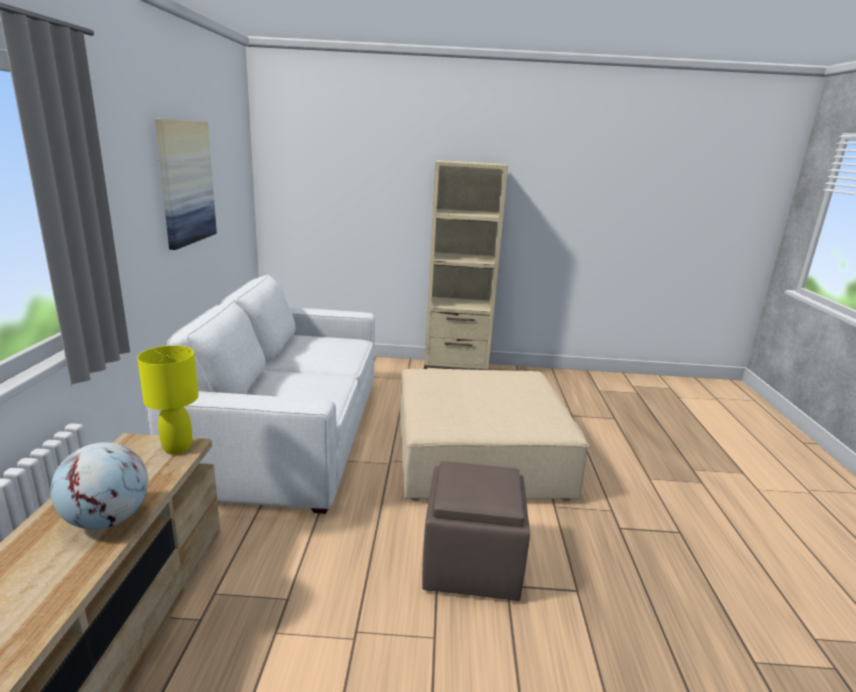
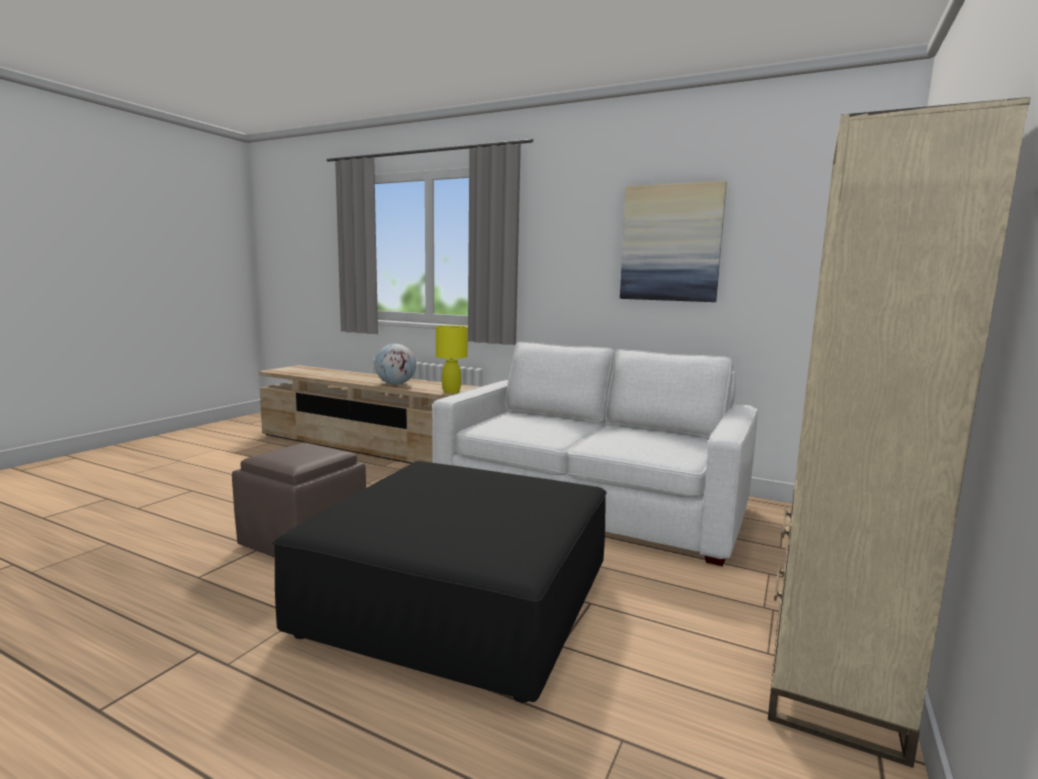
camera: 115 degrees right, 10 degrees down
beige ottoman [400,369,589,501] -> black ottoman [273,461,607,703]

